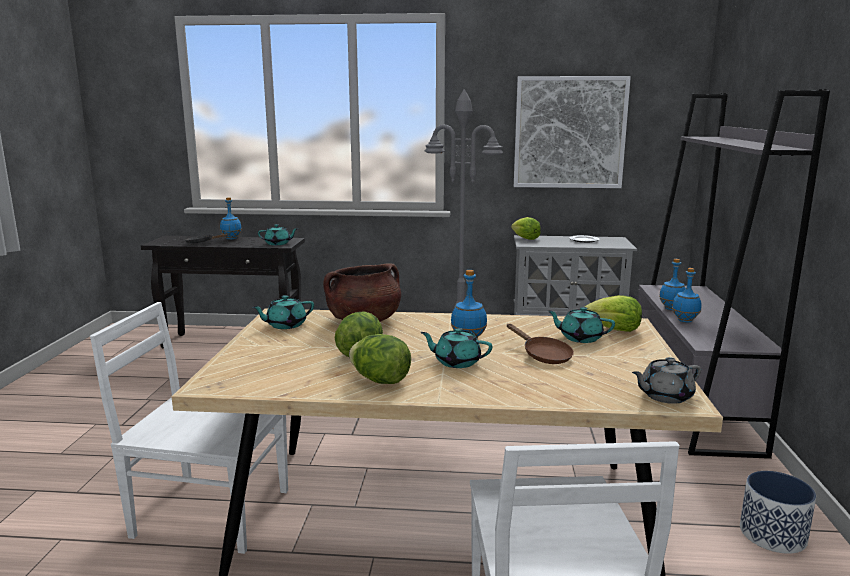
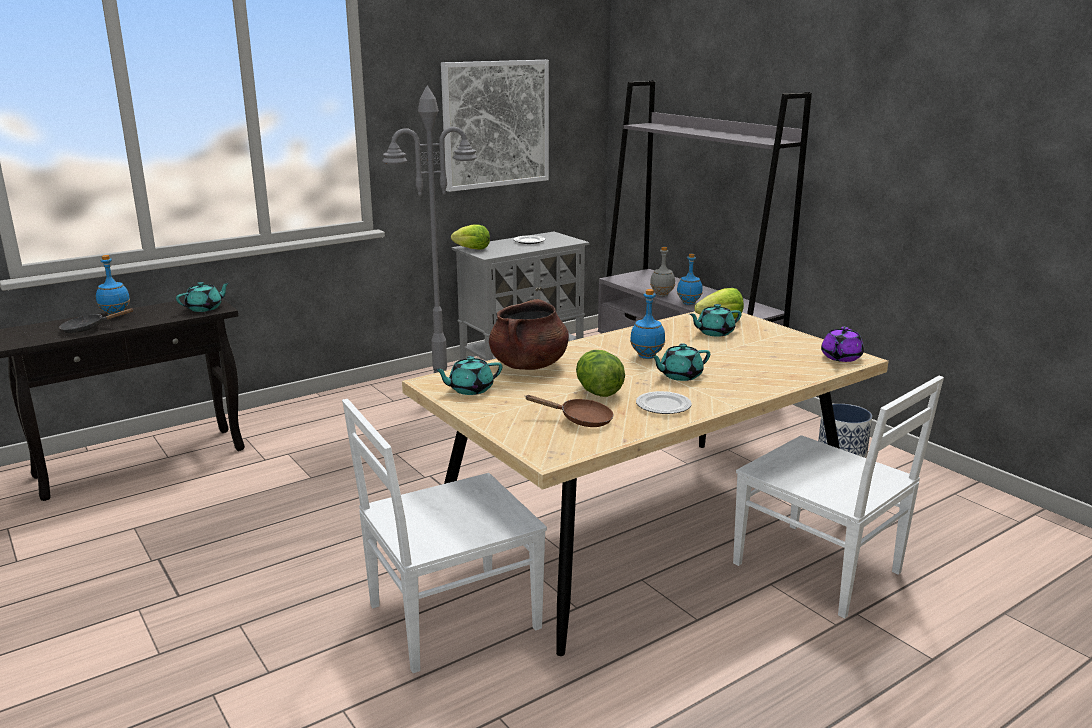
camera: 40 degrees left, 5 degrees up
turquoise teapot [252,295,314,329] -> turquoise teapot turned 45 degrees clockwise [434,356,502,395]
lettuce [349,334,411,384] -> plate [636,391,692,414]
brown frying pan [507,324,574,364] -> brown frying pan moved to [525,395,614,427]
grey teapot [632,357,701,404] -> purple teapot [821,327,864,362]
blue bottle [659,259,686,310] -> grey bottle [650,247,675,297]

